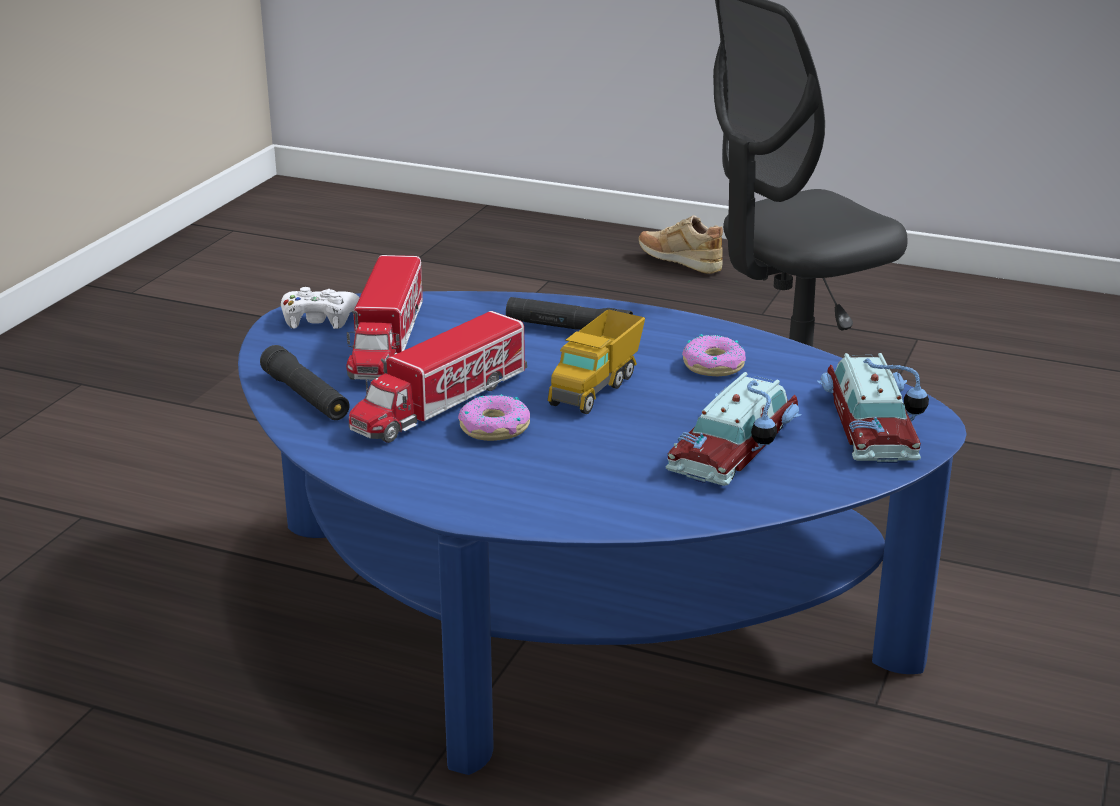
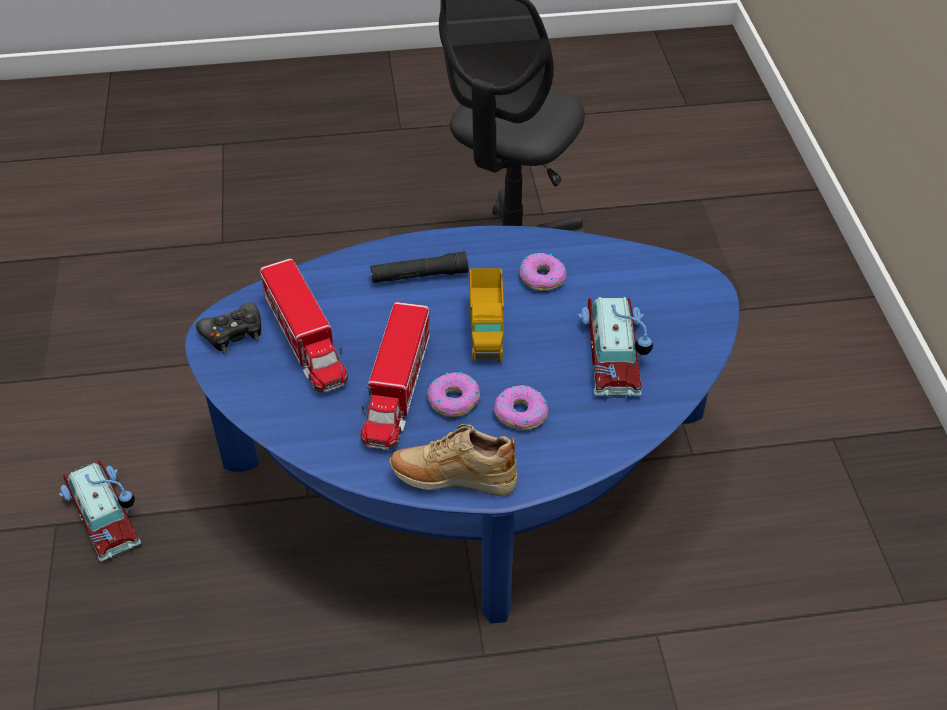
camera: 30 degrees left, 20 degrees up
black flashlight [260,345,350,420] -> none
white game controller [281,287,359,329] -> black game controller [196,302,261,353]
beige shoe [639,215,723,274] -> beige shoe moved to [390,424,517,495]
toy car [817,353,929,463] -> toy car moved to [59,460,141,562]
none -> donut [494,385,548,430]

